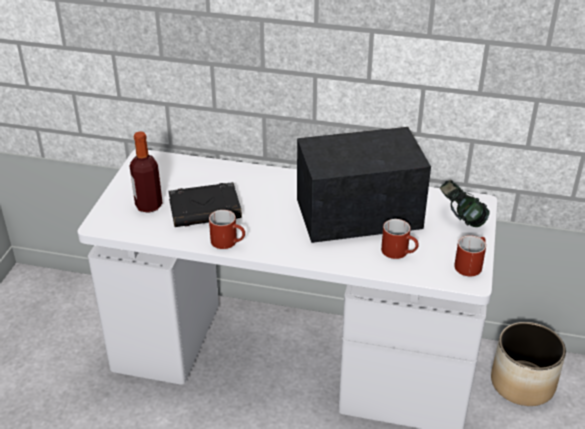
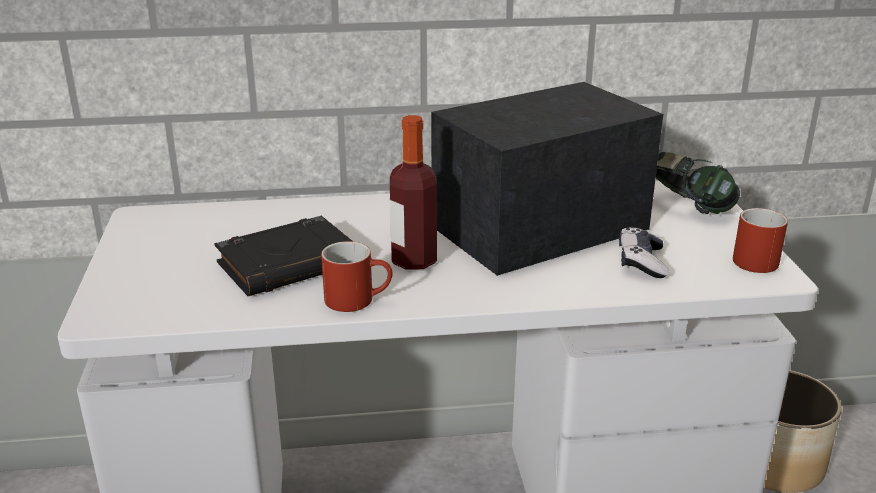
camera: 20 degrees left, 10 degrees down
bottle [130,131,162,213] -> bottle moved to [390,115,437,270]
red mug [381,219,419,259] -> game controller [619,227,669,278]

